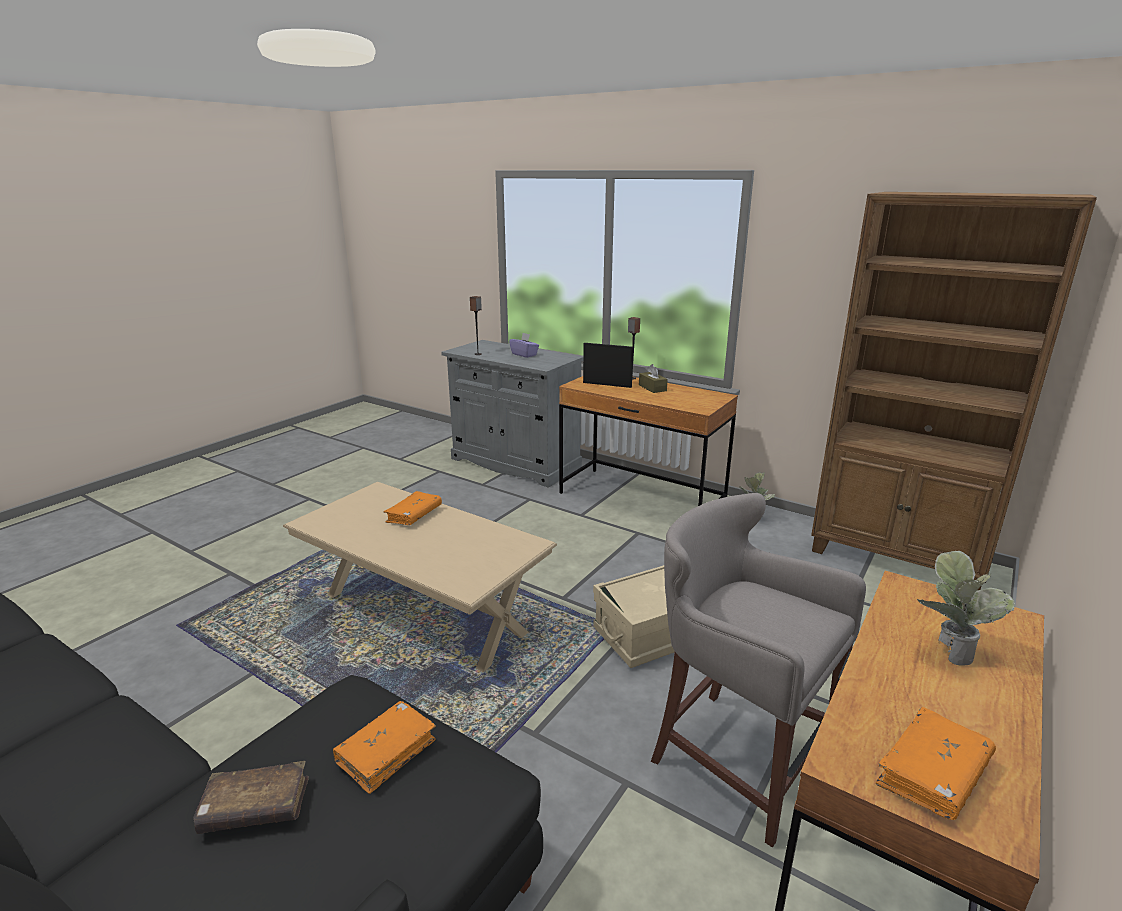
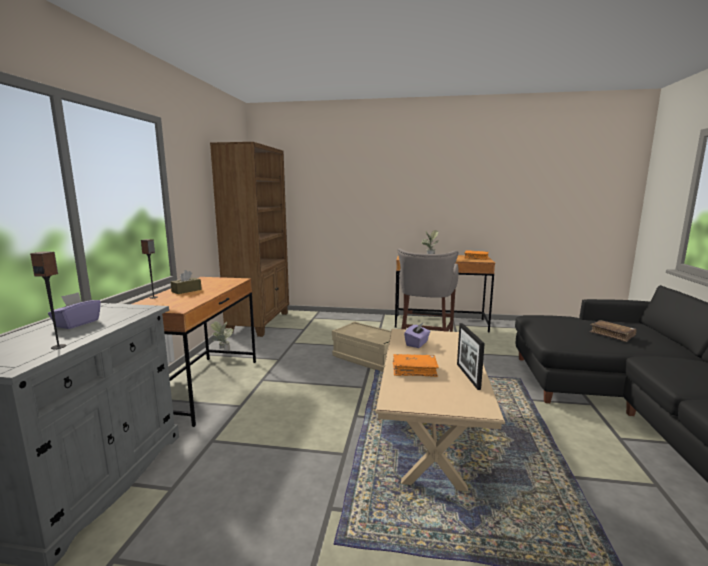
camera: 115 degrees left, 10 degrees down
orange book [333,701,436,794] -> none
picture frame [583,343,634,388] -> picture frame moved to [457,323,485,390]
none -> purple tissue box [404,323,431,348]

